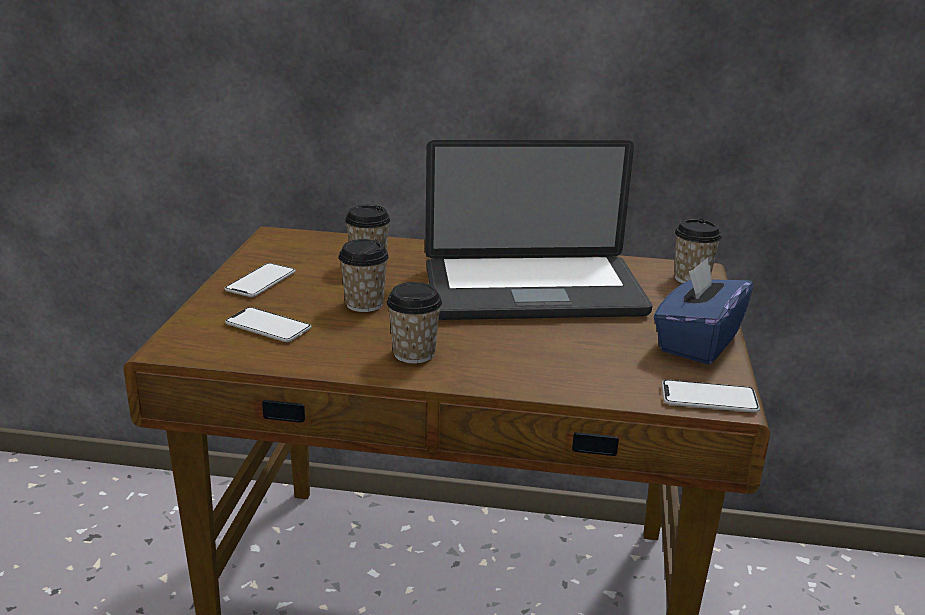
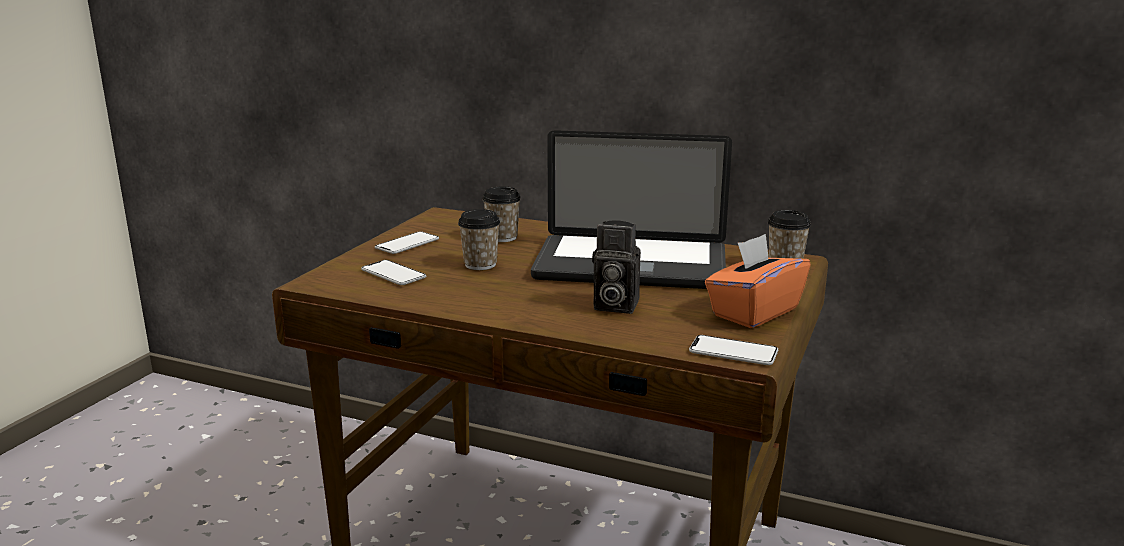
camera: 15 degrees right, 5 degrees down
cup [387,282,442,364] -> none
blue tissue box [654,257,753,364] -> orange tissue box [705,234,811,328]
none -> camera [592,221,641,314]

